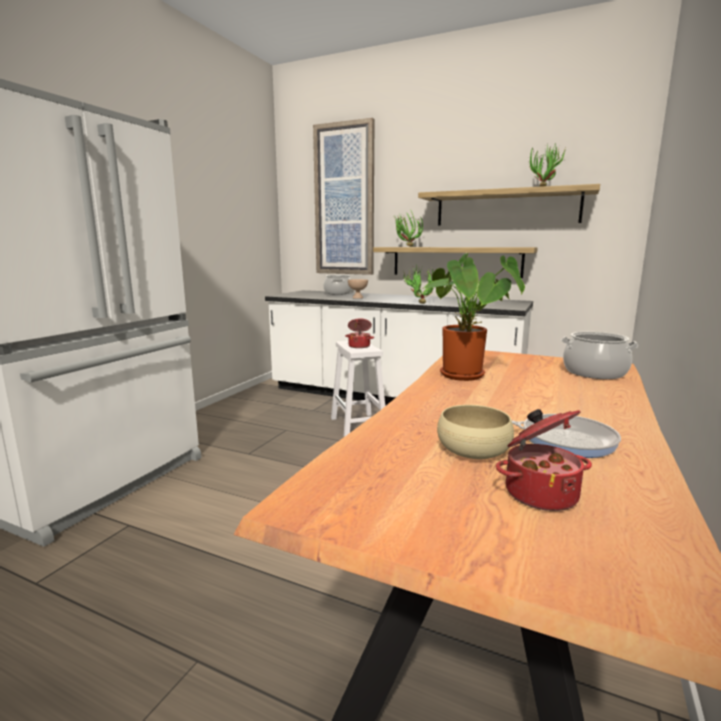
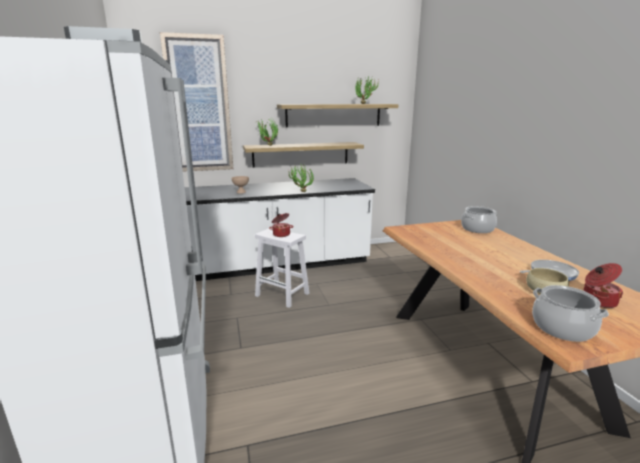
camera: 40 degrees left, 5 degrees up
cooking pot [323,275,352,295] -> cooking pot moved to [532,285,609,342]
potted plant [421,253,525,381] -> none

